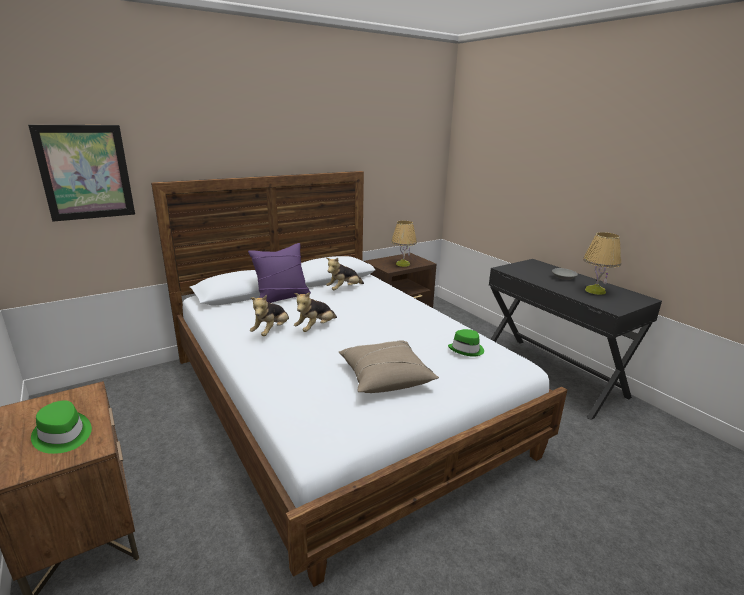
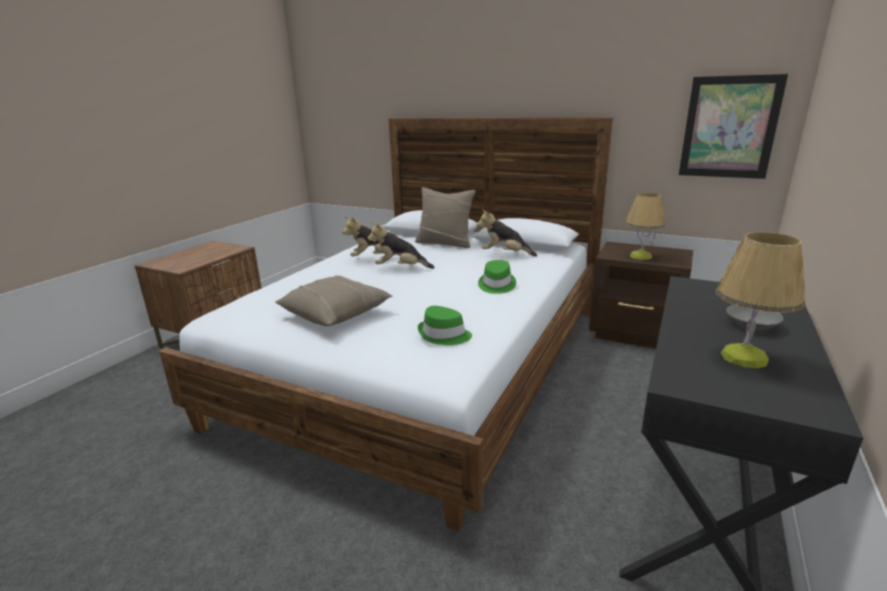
camera: 60 degrees right, 0 degrees up
picture [28,125,135,222] -> picture moved to [679,74,788,179]
green hat [31,401,92,454] -> green hat moved to [478,260,516,294]
purple pillow [248,243,311,303] -> beige pillow [415,187,475,248]

